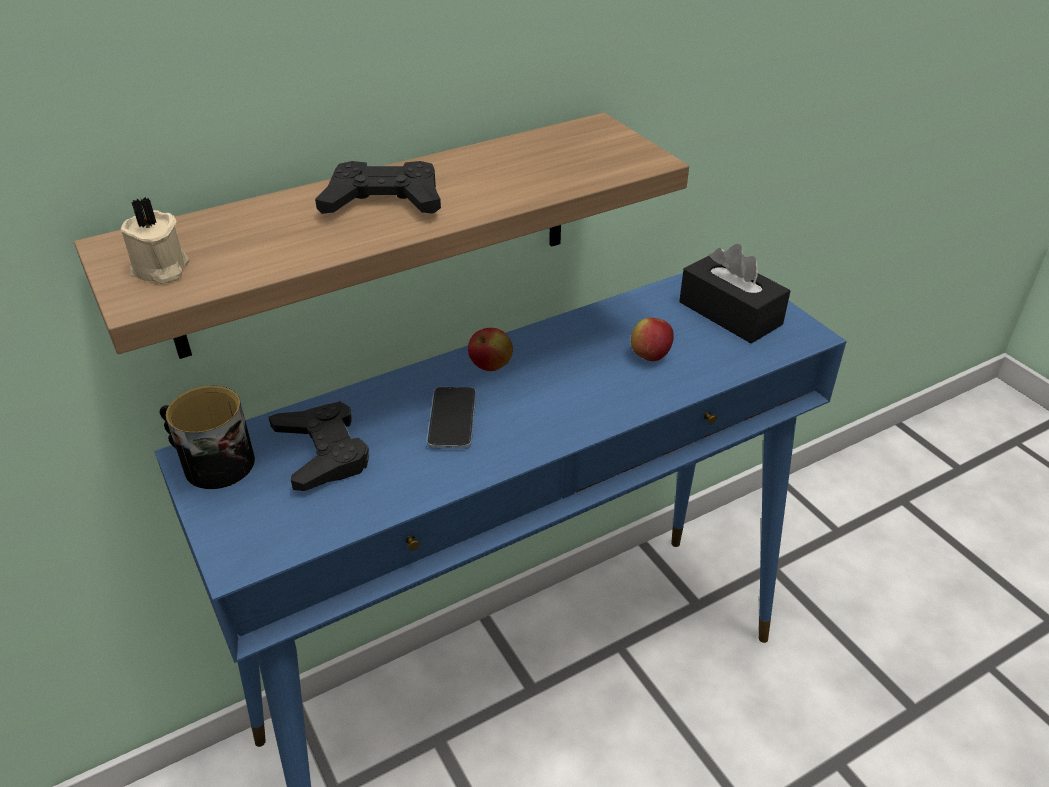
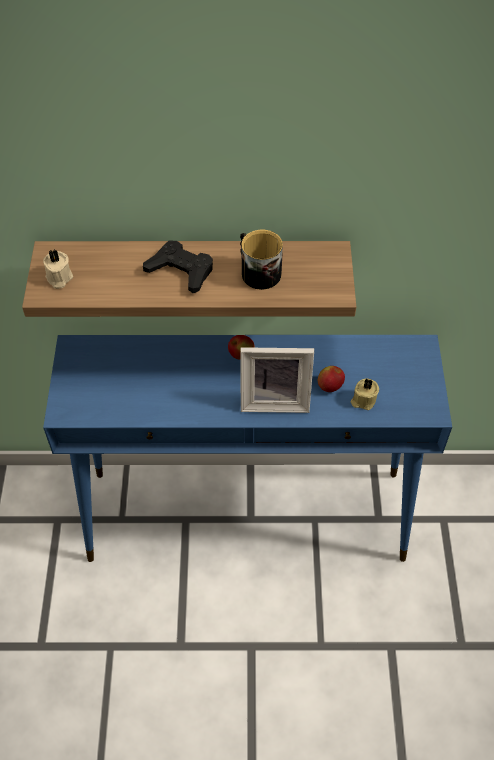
camera: 30 degrees right, 15 degrees up
mug [160,386,255,489] -> mug moved to [240,230,283,290]
black game controller [269,401,370,491] -> none
phone [427,387,476,449] -> none
black tissue box [679,244,790,343] -> none
none -> picture frame [240,347,314,413]
none -> beige candle [351,379,379,410]

